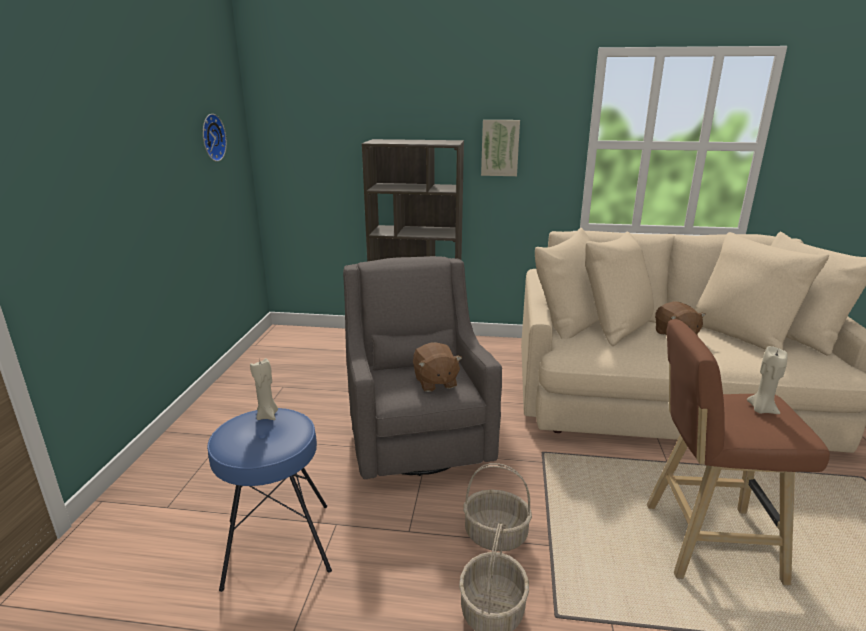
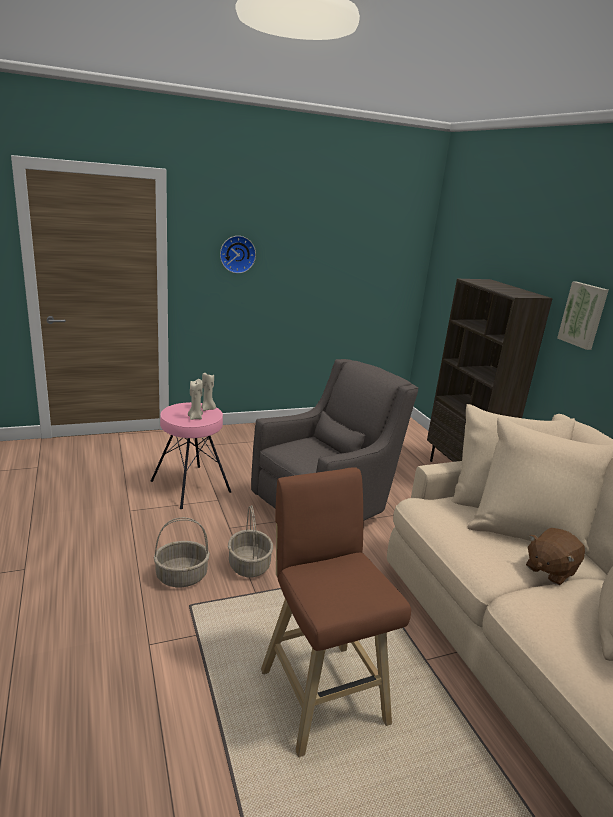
camera: 60 degrees right, 0 degrees up
wall clock [203,114,227,162] -> wall clock moved to [220,236,256,273]
blue stool [207,408,332,592] -> pink stool [151,402,231,509]
brown plush toy [413,342,462,392] -> none
beige candle [747,346,788,414] -> beige candle moved to [188,379,203,420]

